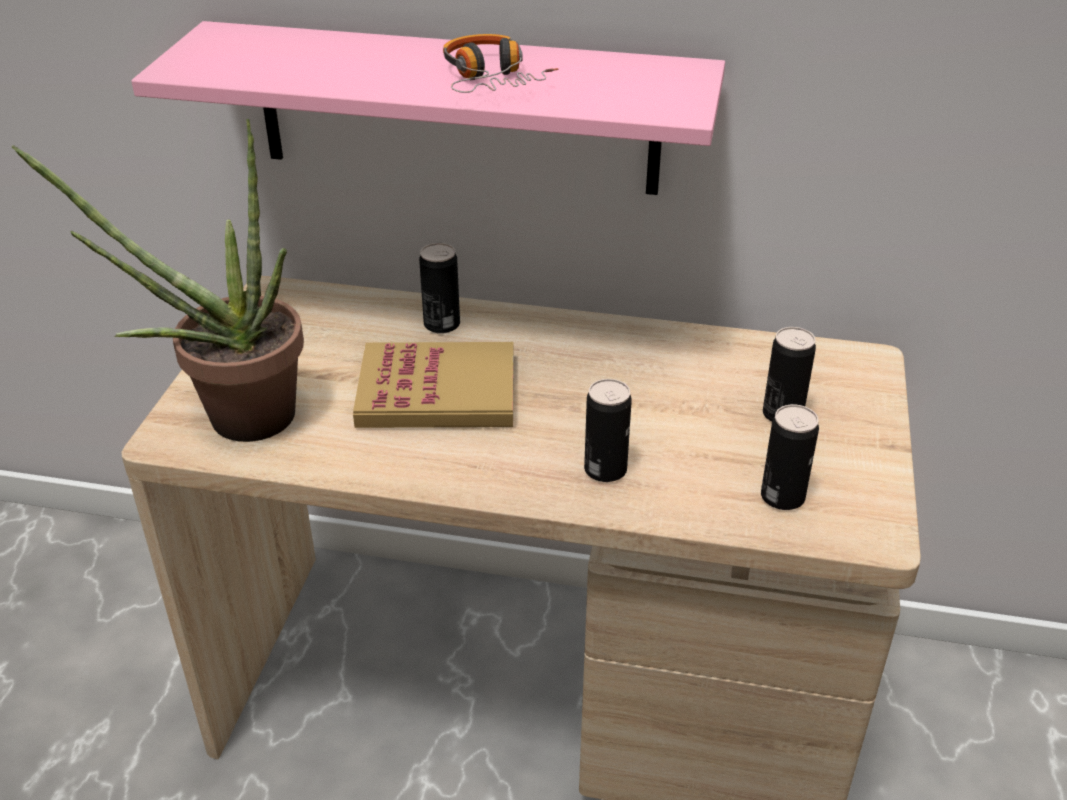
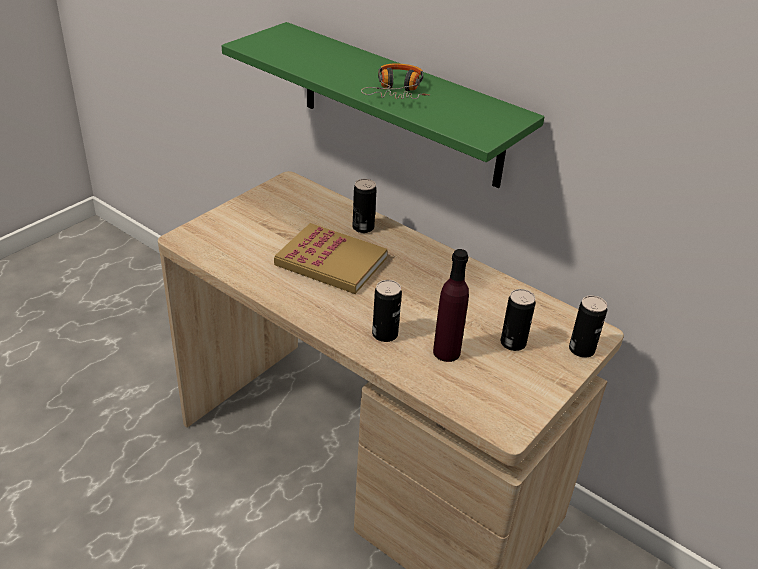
camera: 25 degrees right, 0 degrees up
potted plant [12,119,304,442] -> none
pink shelf [131,21,725,195] -> green shelf [222,22,545,188]
can [761,404,819,510] -> can moved to [569,295,607,358]
none -> purple bottle [433,249,469,362]

